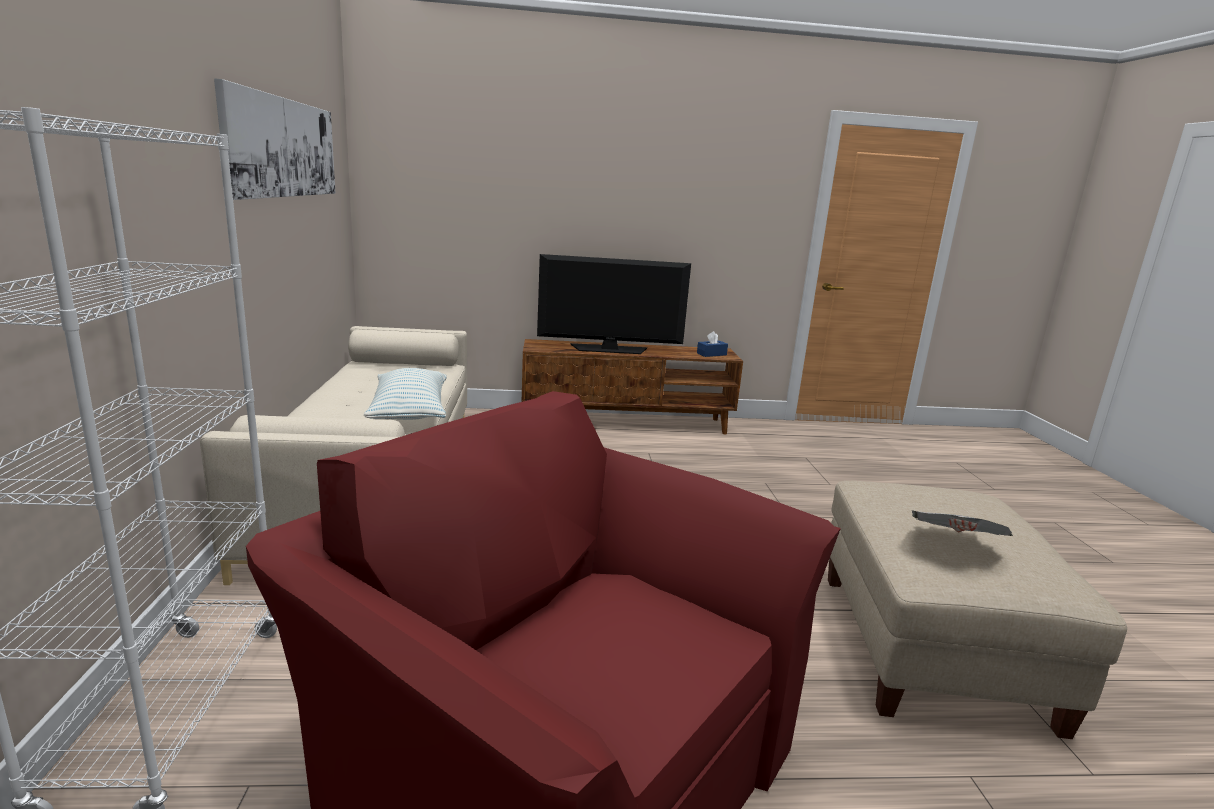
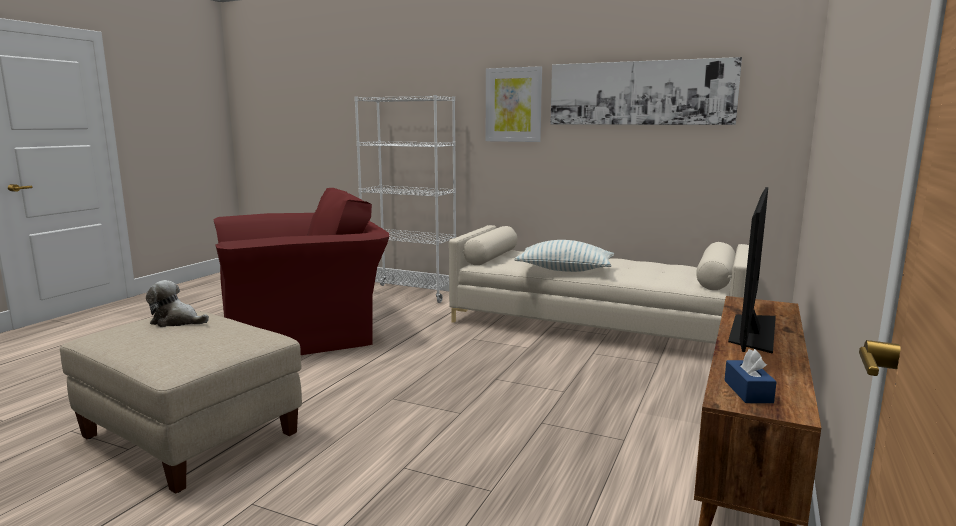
camera: 120 degrees right, 5 degrees down
newspaper [911,510,1013,536] -> plush toy [146,280,209,327]
none -> picture [486,66,542,142]

